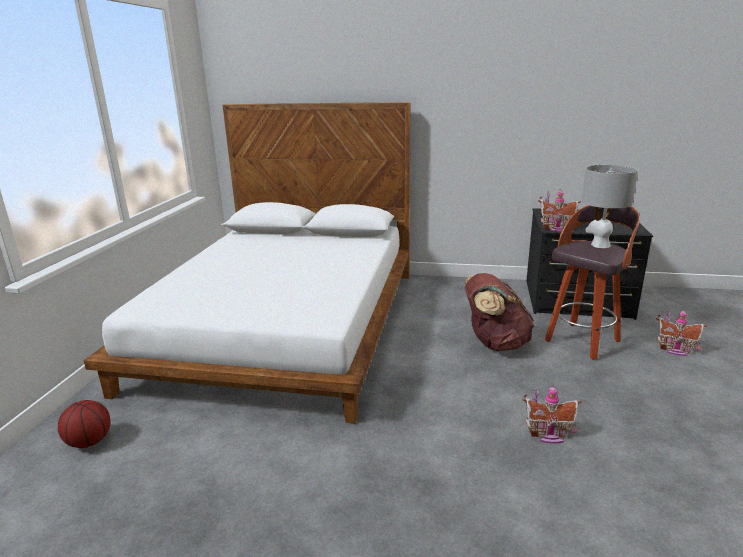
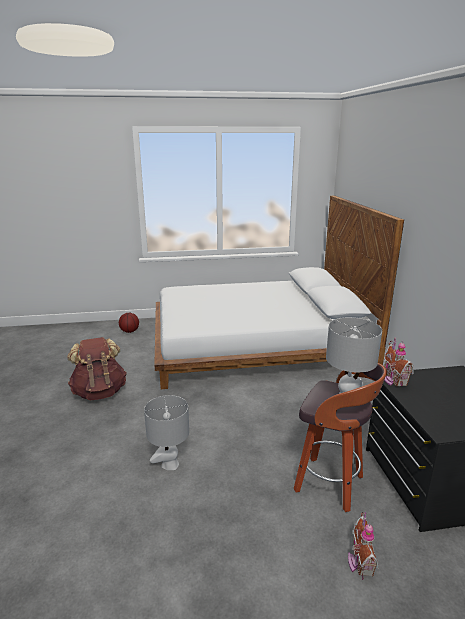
camera: 70 degrees right, 0 degrees up
brown backpack [465,273,535,351] -> brown backpack moved to [67,337,127,400]
toy house [522,385,582,443] -> grey table lamp [144,395,189,470]

